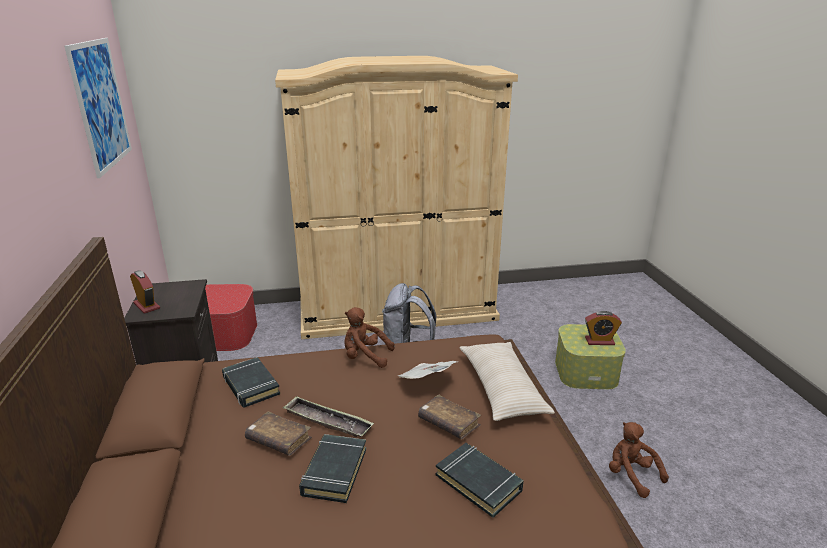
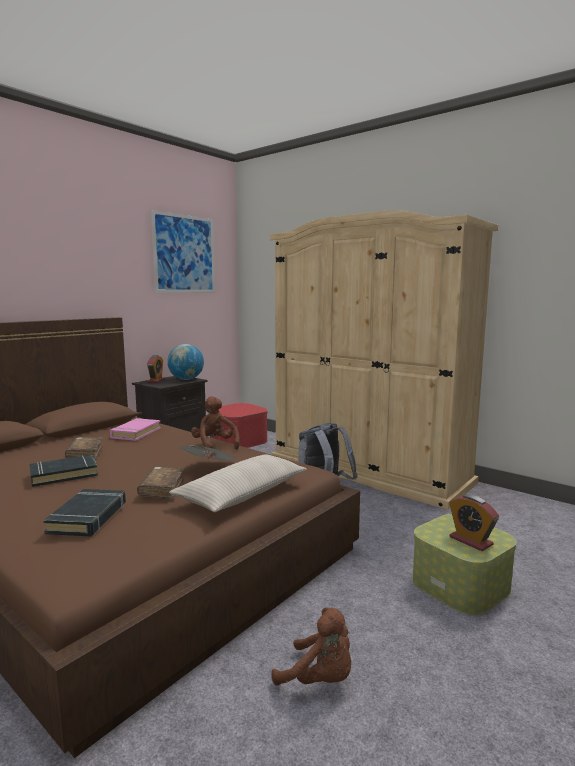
camera: 50 degrees right, 15 degrees down
black book [222,357,280,408] -> pink book [110,418,161,441]
tray [283,396,374,437] -> none
brown plush toy [609,422,669,498] -> brown plush toy turned 105 degrees clockwise [271,608,351,685]
none -> globe [167,344,204,380]

